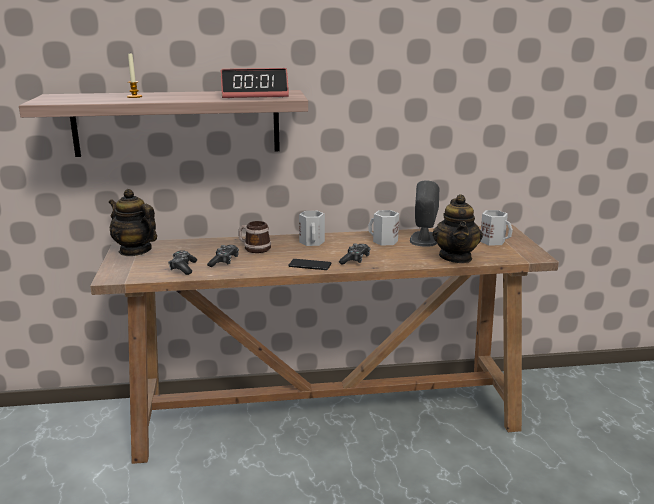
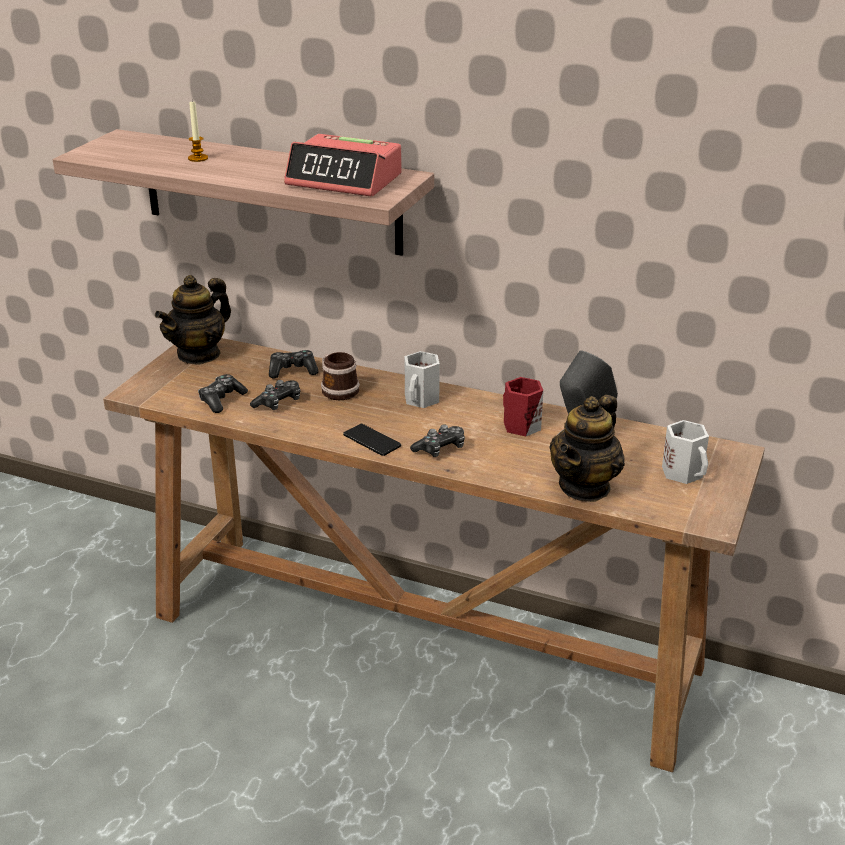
camera: 30 degrees right, 10 degrees up
teapot [108,189,157,256] -> teapot turned 120 degrees counterclockwise [155,275,231,365]
white mug [368,210,399,246] -> red mug [503,377,543,436]
none -> game controller [269,350,319,378]

